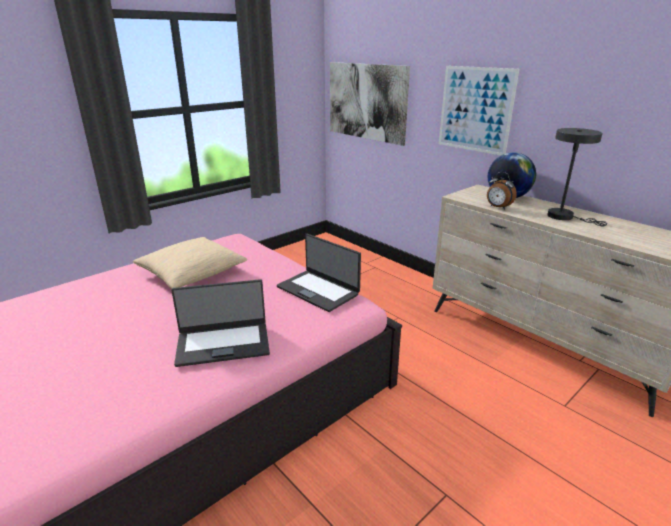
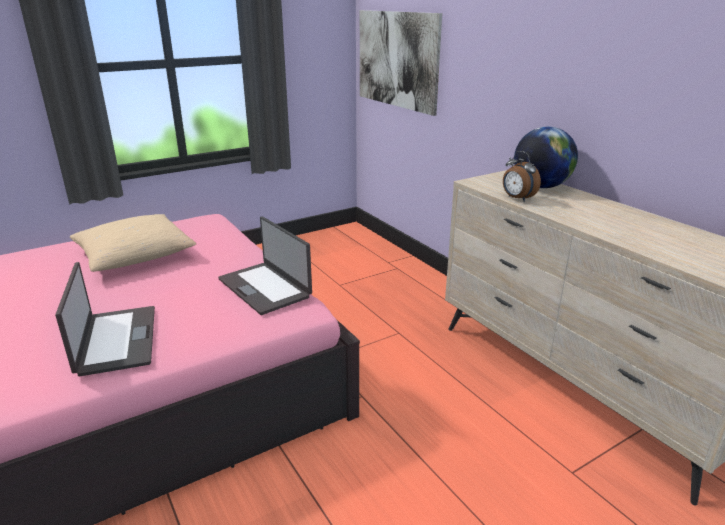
camera: 10 degrees right, 0 degrees up
laptop [172,279,270,367] -> laptop turned 105 degrees counterclockwise [55,262,155,376]
picture [439,66,519,155] -> none
grey table lamp [547,128,607,227] -> none

